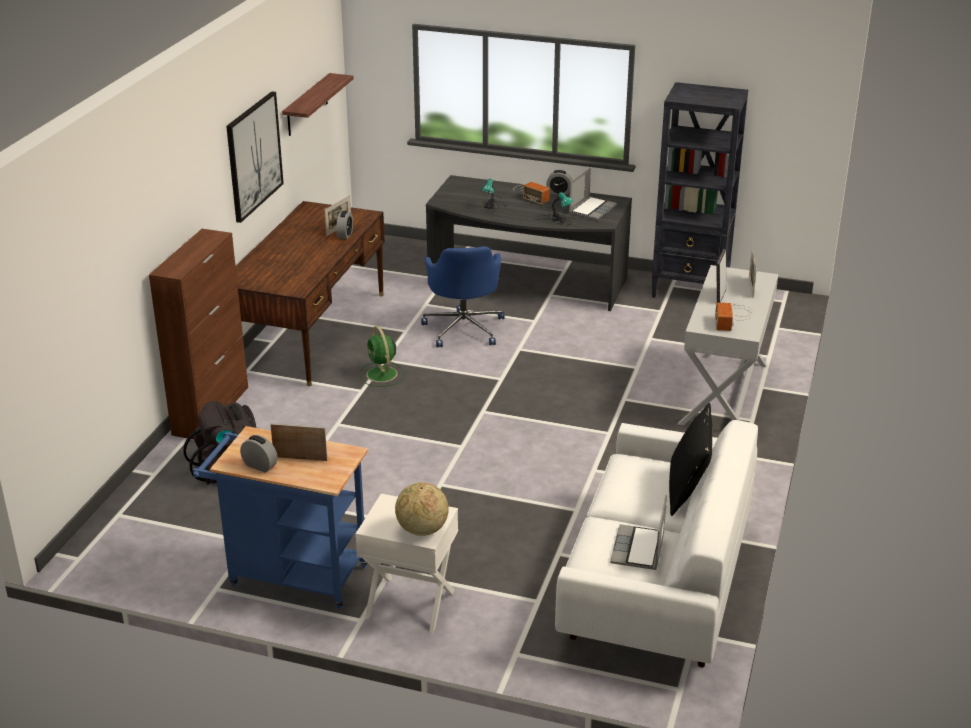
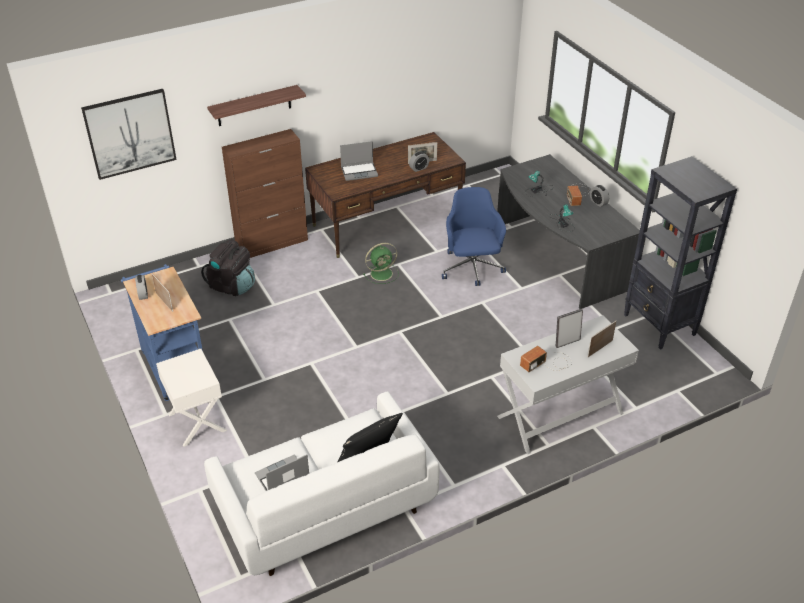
camera: 45 degrees right, 10 degrees up
picture [226,91,284,223] -> picture moved to [81,89,177,180]
shelf [282,73,354,136] -> shelf moved to [207,85,306,126]
green fan [360,326,406,387] -> green fan turned 135 degrees counterclockwise [363,243,399,284]
globe [395,482,449,536] -> none
blue office chair [421,246,505,347] -> blue office chair turned 135 degrees clockwise [442,187,506,286]
laptop [569,168,617,220] -> laptop moved to [340,141,378,181]

